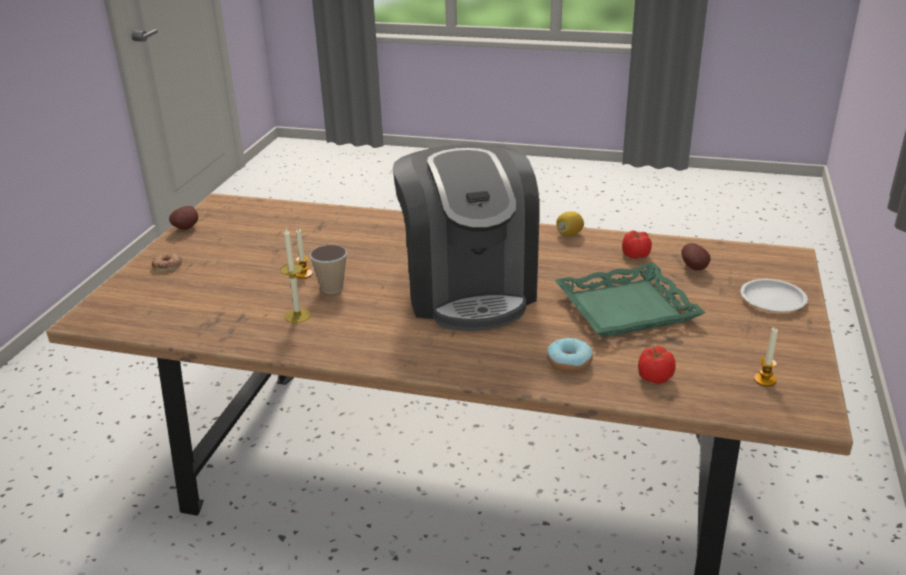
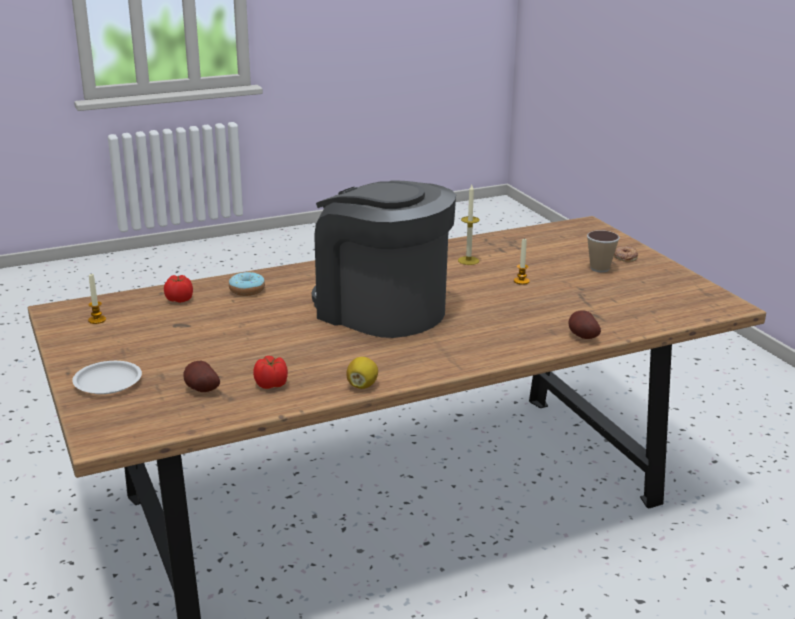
camera: 140 degrees right, 5 degrees down
potato [169,206,198,230] -> potato moved to [568,310,601,339]
cup [309,245,347,294] -> cup moved to [587,230,620,272]
green tray [555,263,706,337] -> none

